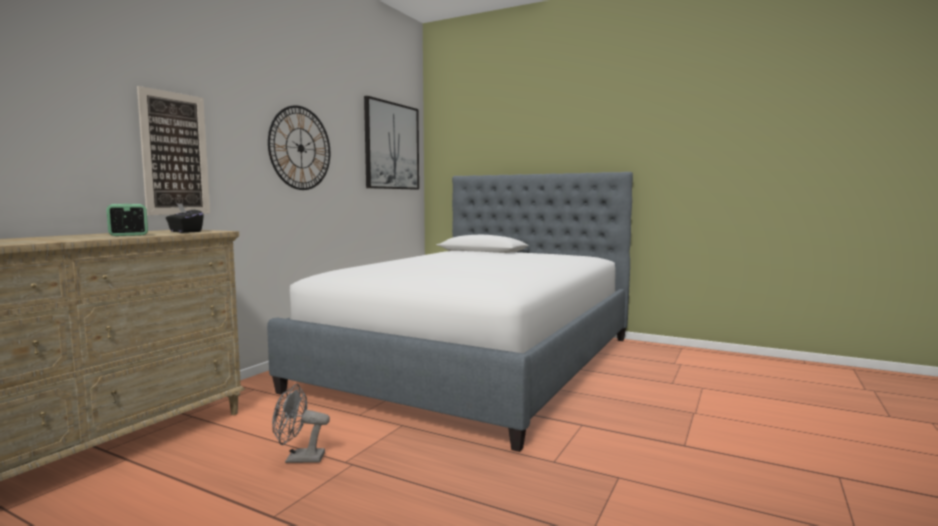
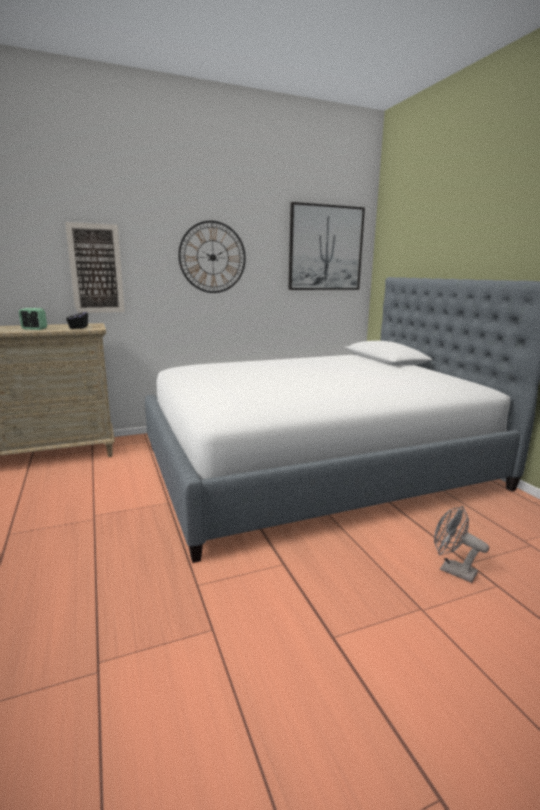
camera: 40 degrees right, 10 degrees up
grey fan [272,384,330,463] -> grey fan moved to [434,506,489,583]

